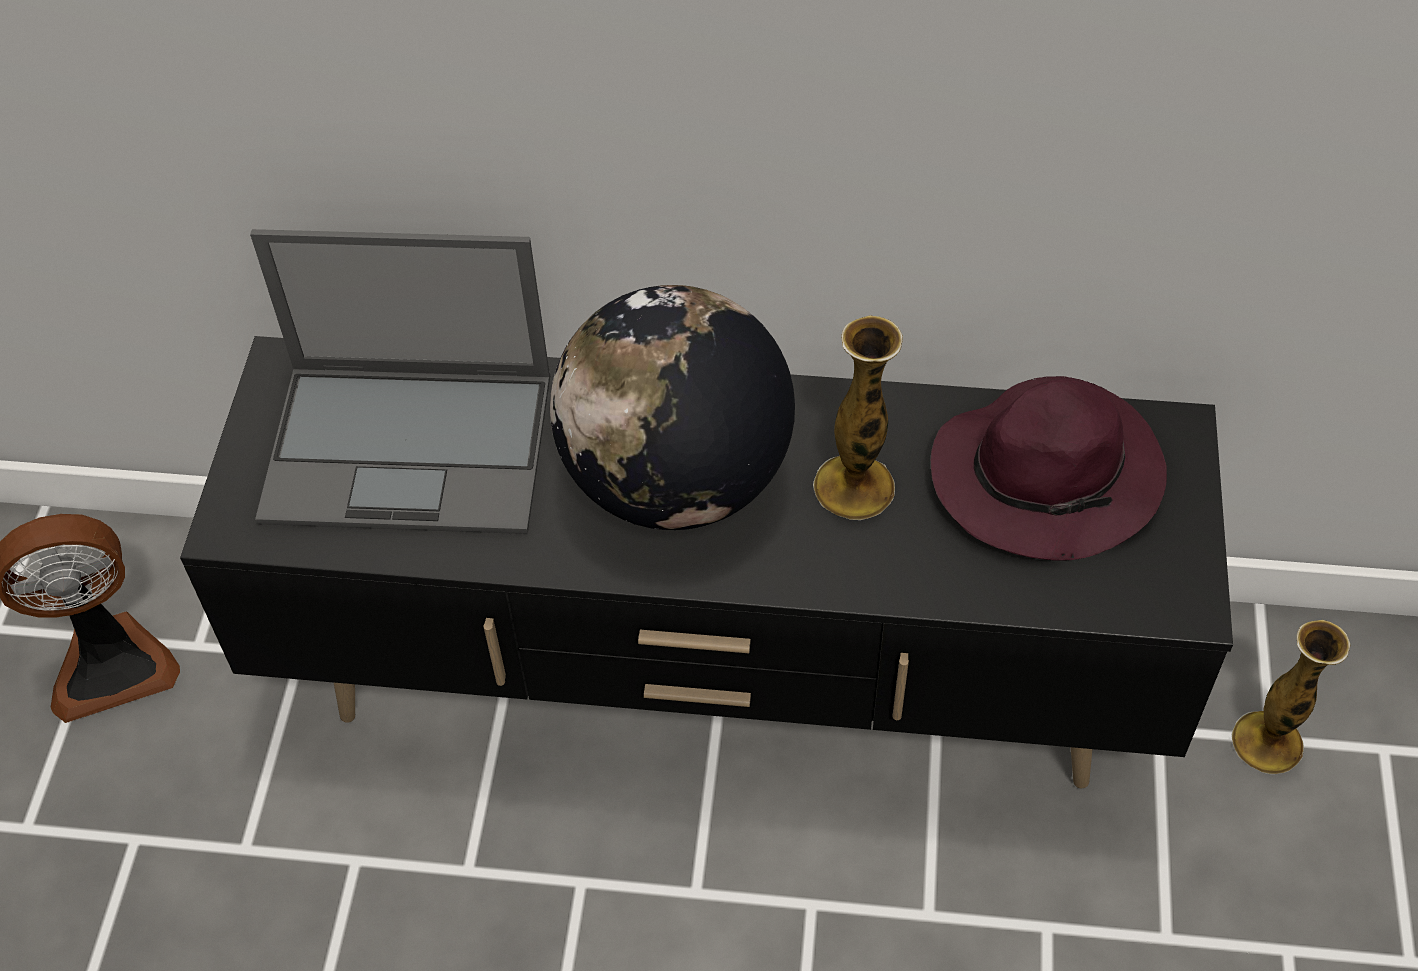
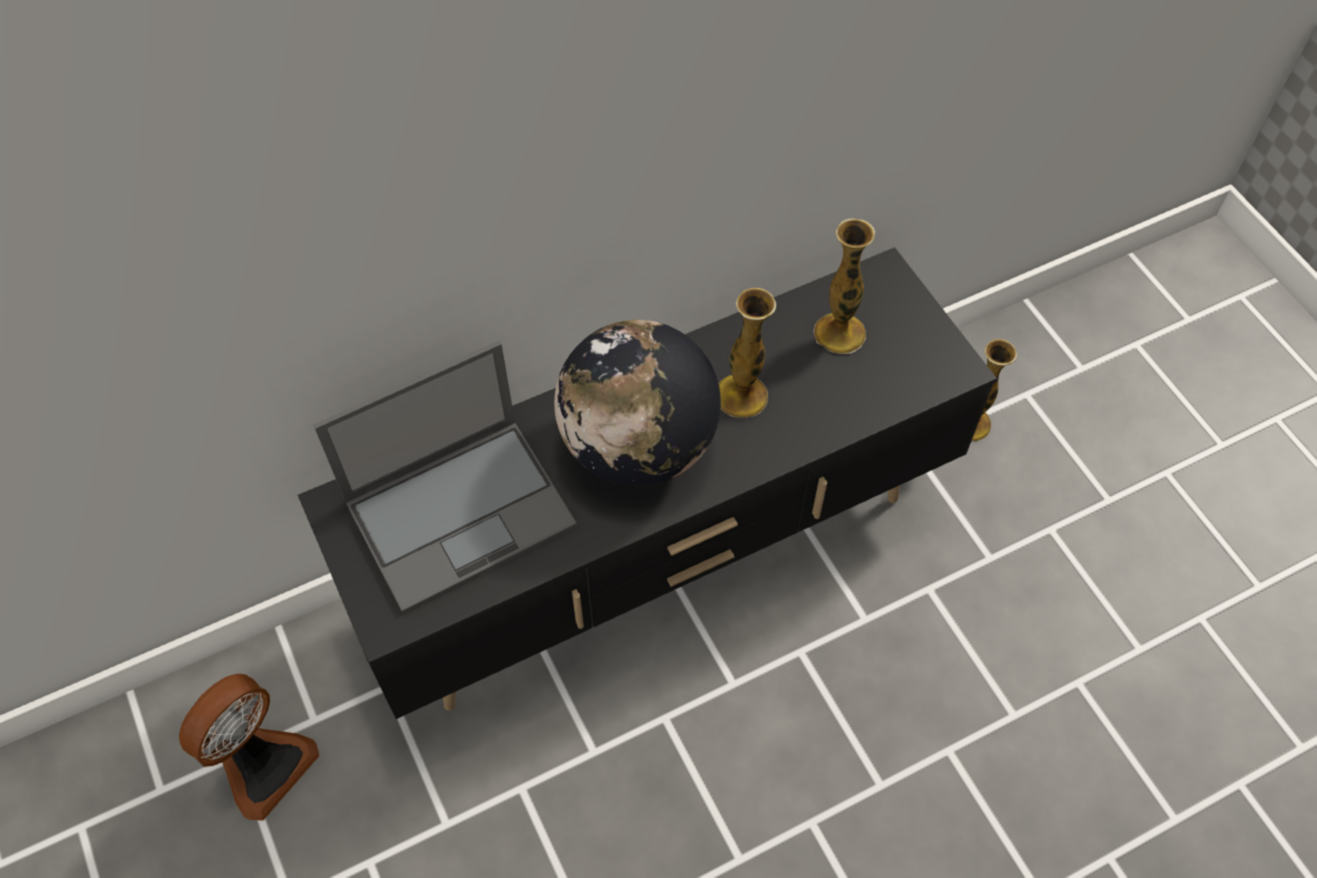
camera: 35 degrees left, 5 degrees up
purple hat [931,376,1167,561] -> vase [813,218,875,354]

